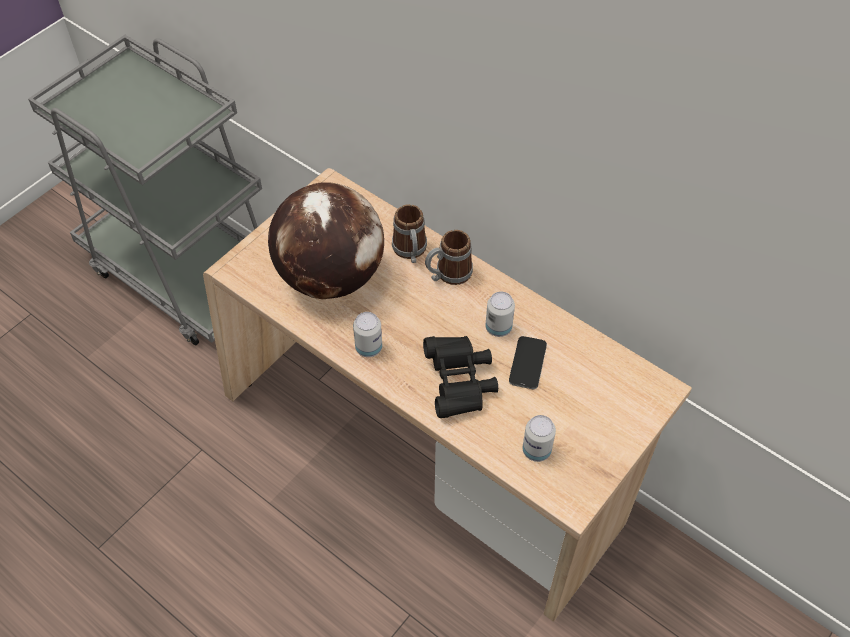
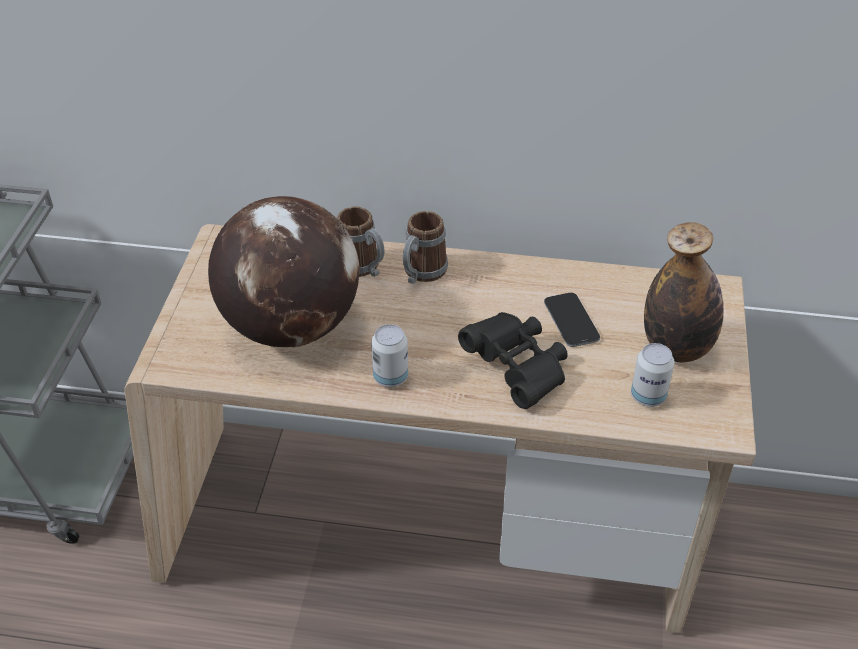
camera: 30 degrees left, 10 degrees down
can [485,292,515,337] -> none
none -> bottle [644,222,723,363]

